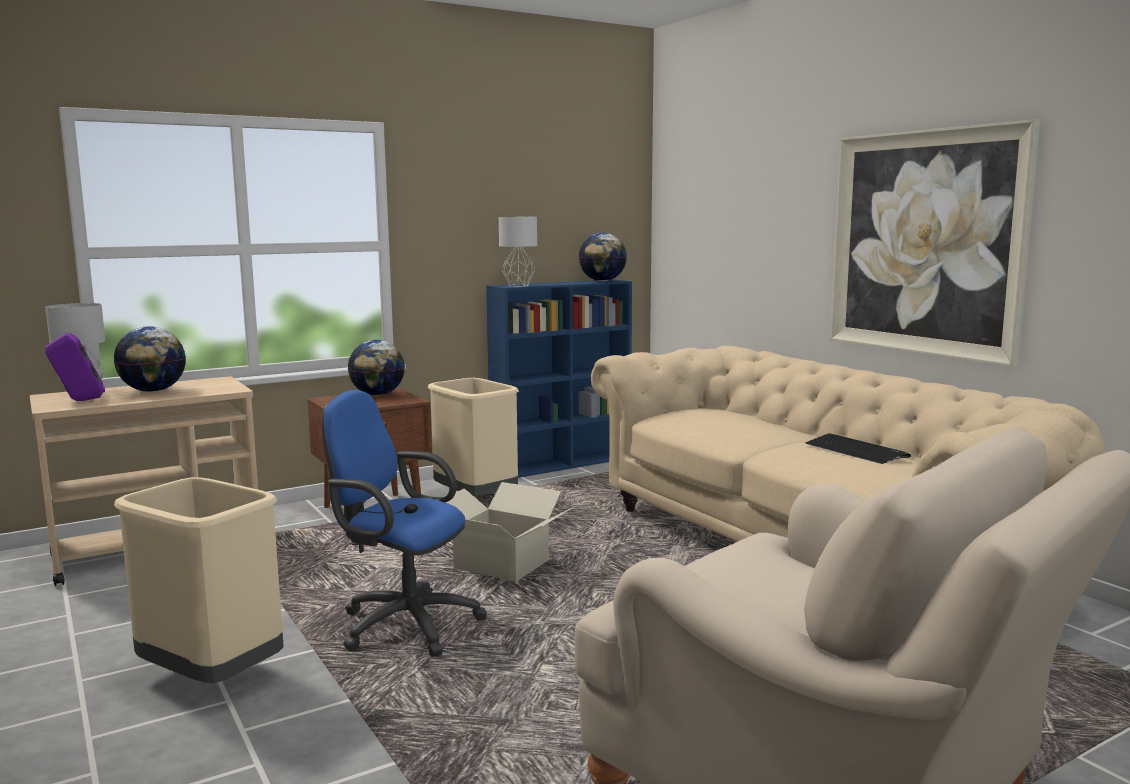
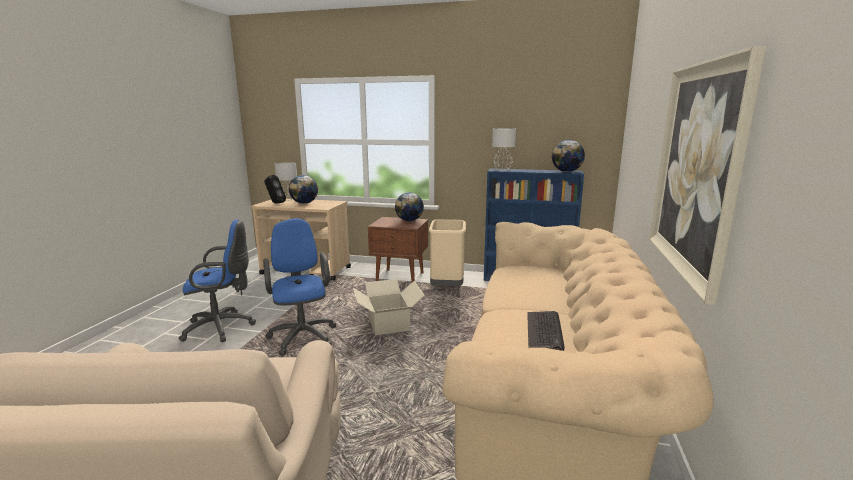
camera: 45 degrees right, 5 degrees up
purple speaker [45,333,105,401] -> black speaker [264,175,286,204]
beige trash can [114,477,284,683] -> blue office chair [179,219,256,342]

